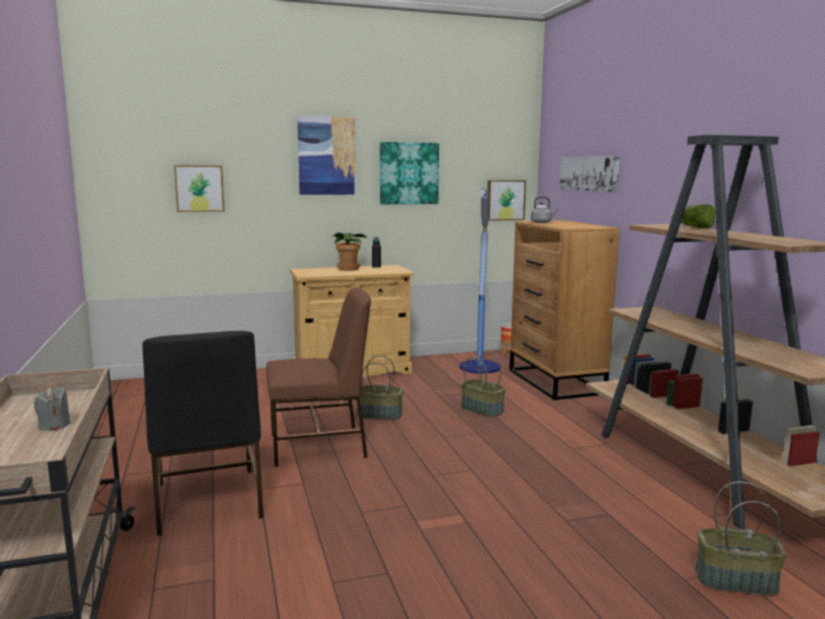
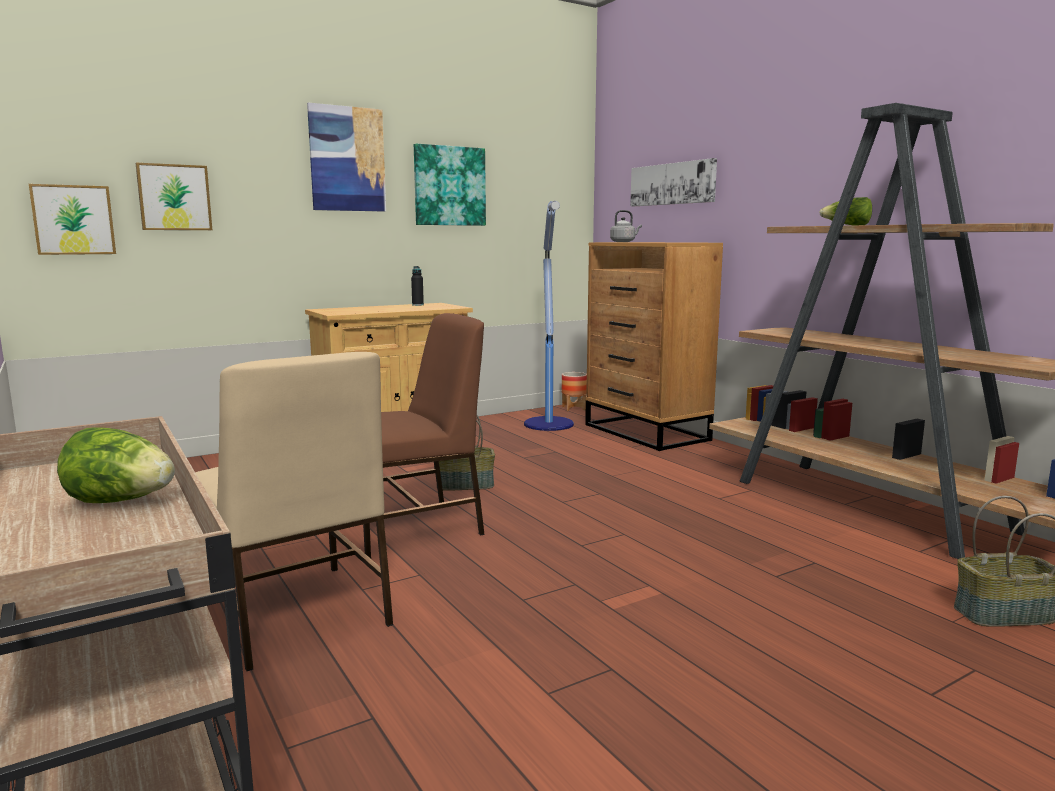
camera: 15 degrees left, 0 degrees up
grey candle [34,387,71,431] -> lettuce [57,427,175,503]
black chair [142,331,263,536] -> beige chair [195,352,393,671]
potted plant [333,232,368,271] -> none
basket [461,352,506,417] -> none
picture [487,180,526,221] -> picture moved to [29,184,116,255]

